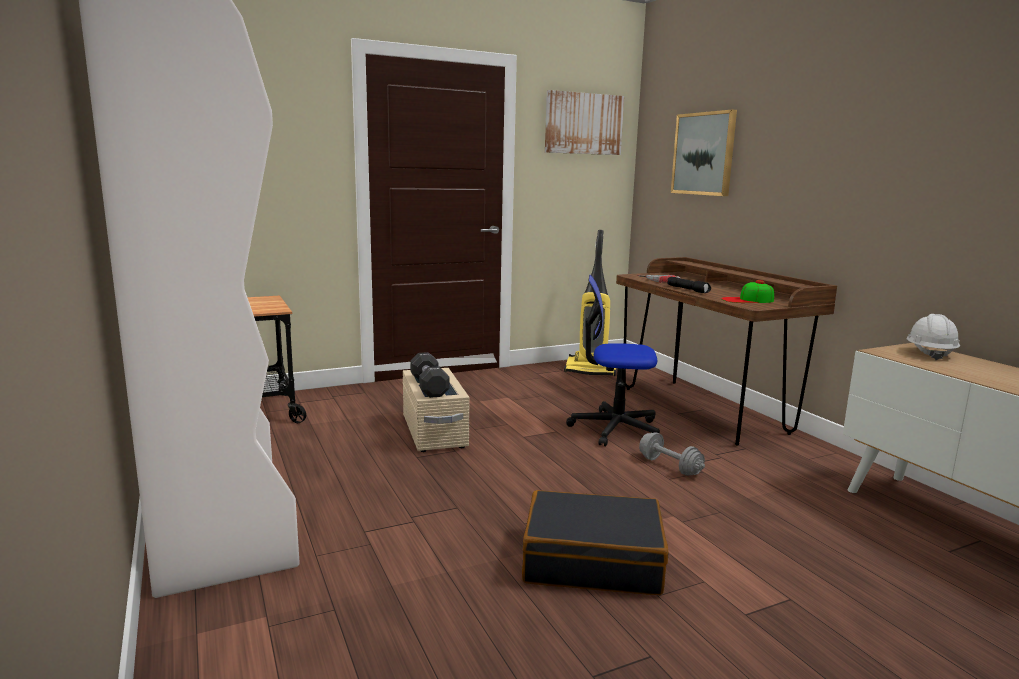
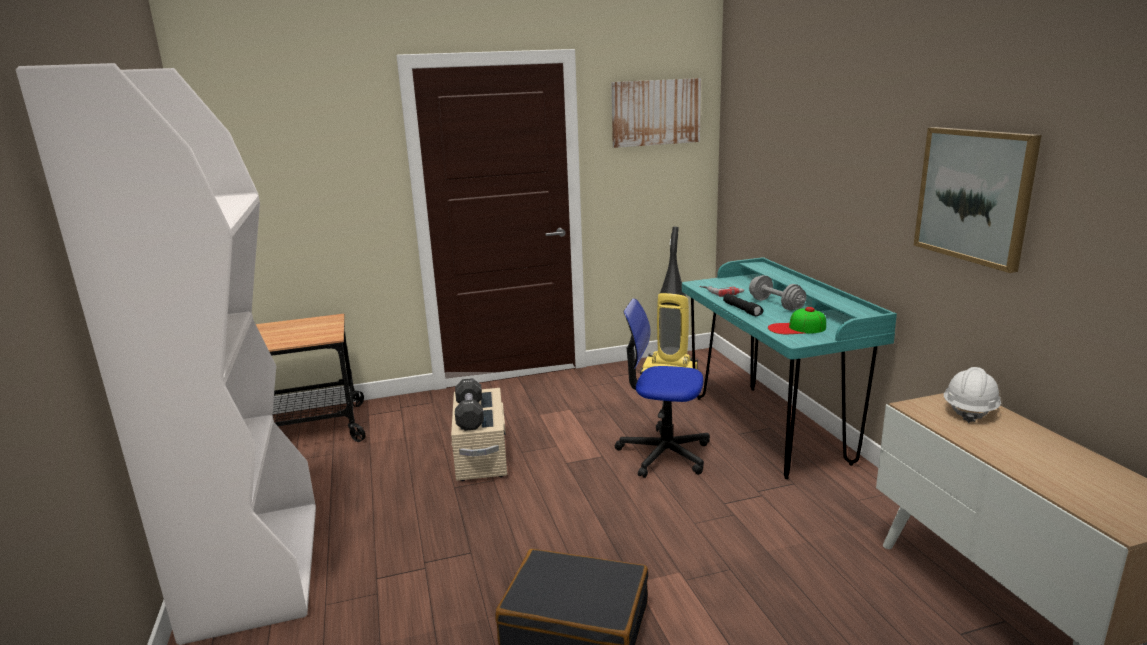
camera: 10 degrees right, 5 degrees up
brown desk [616,257,837,446] -> turquoise desk [682,257,897,479]
grey dumbbell [639,432,705,475] -> grey dumbbell moved to [749,275,806,311]
picture [671,110,737,196] -> picture moved to [914,127,1042,273]

